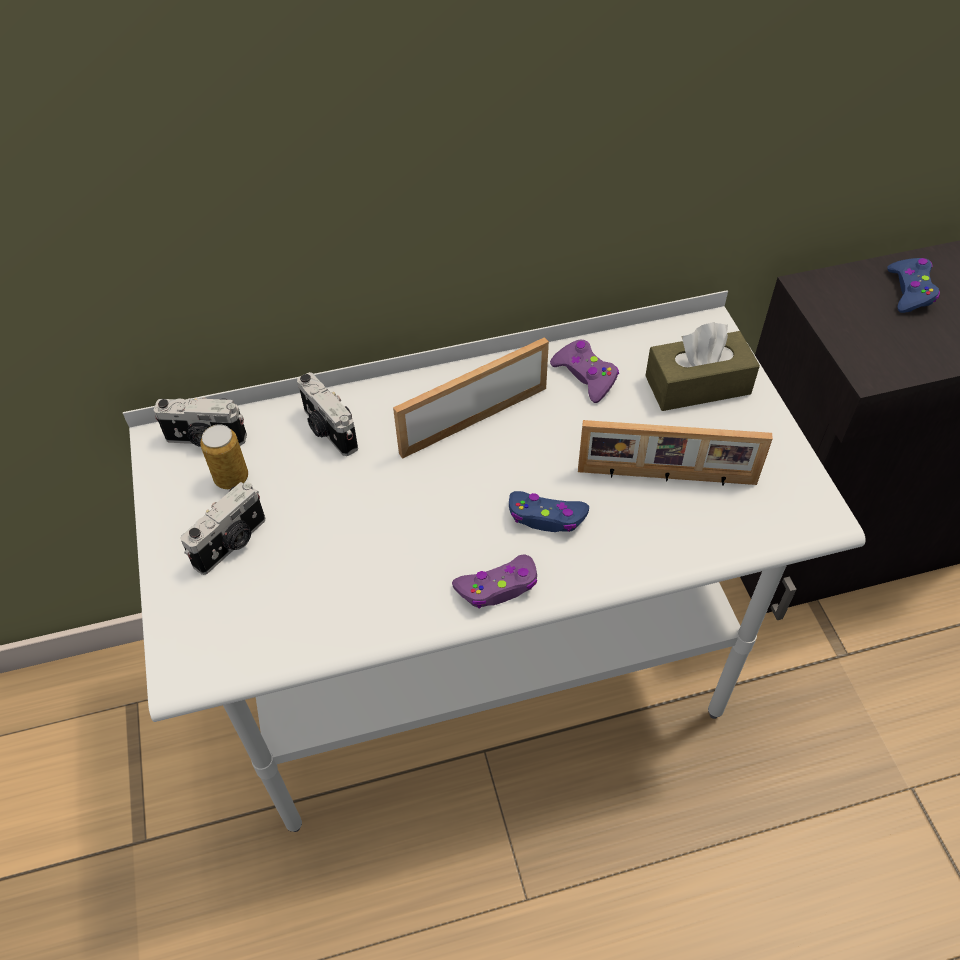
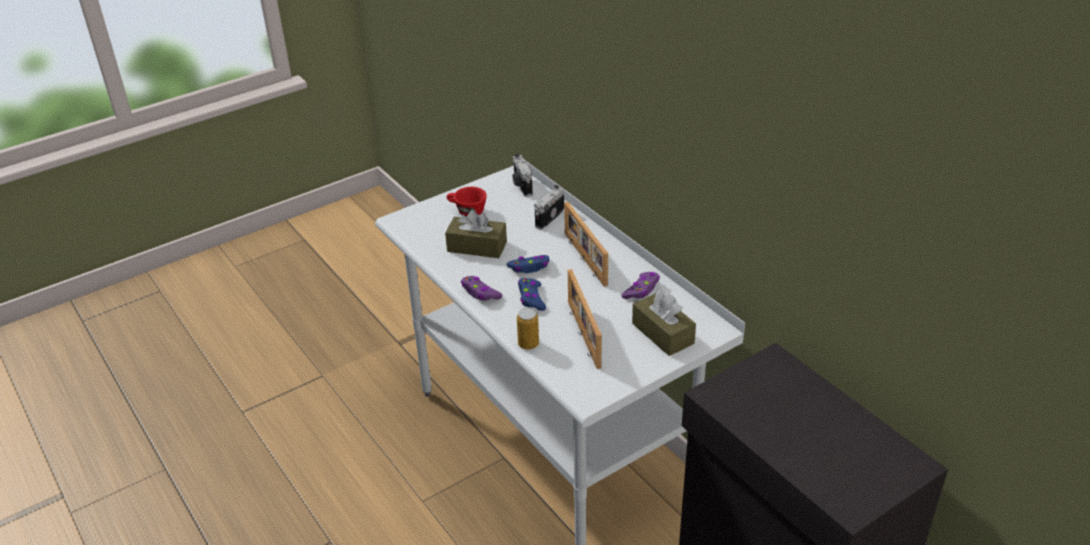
camera: 70 degrees right, 15 degrees down
camera [180,482,265,575] -> red cup [446,187,487,216]
can [200,424,248,489] -> can moved to [517,308,539,350]
picture frame [393,337,549,459] -> picture frame turned 150 degrees counterclockwise [564,202,608,287]
blue game controller [887,258,940,313] -> blue game controller moved to [507,255,550,273]
none -> brown tissue box [445,209,507,258]

